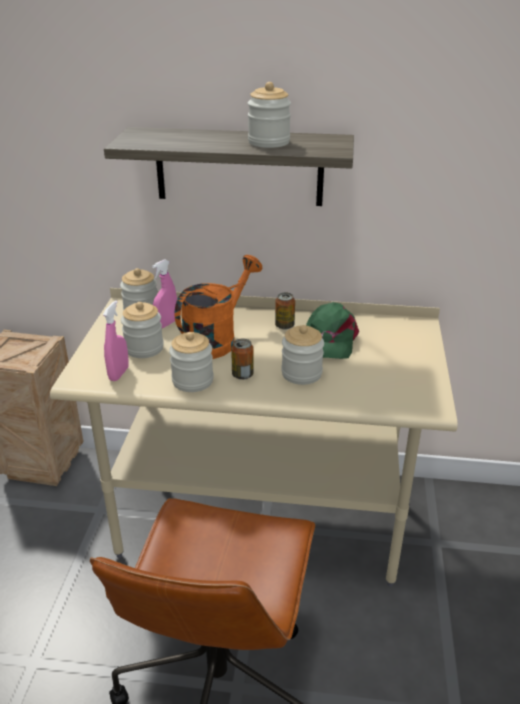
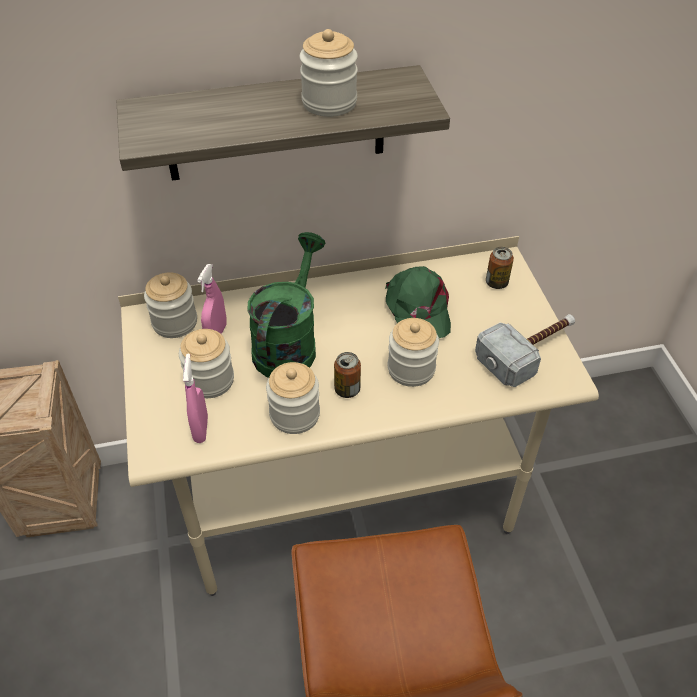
camera: 20 degrees left, 15 degrees up
orange watering can [175,255,262,359] -> green watering can [247,232,326,378]
can [275,292,295,330] -> can moved to [486,247,514,289]
none -> hammer [475,314,575,387]

